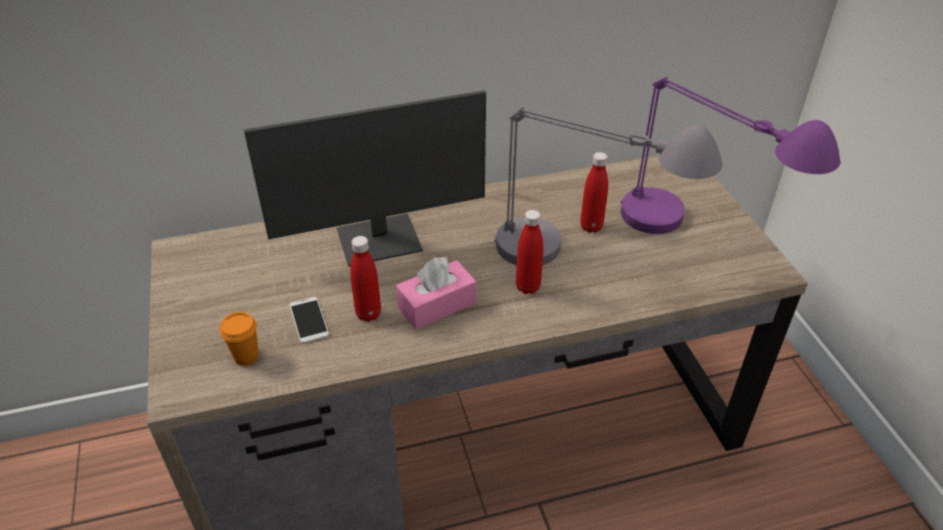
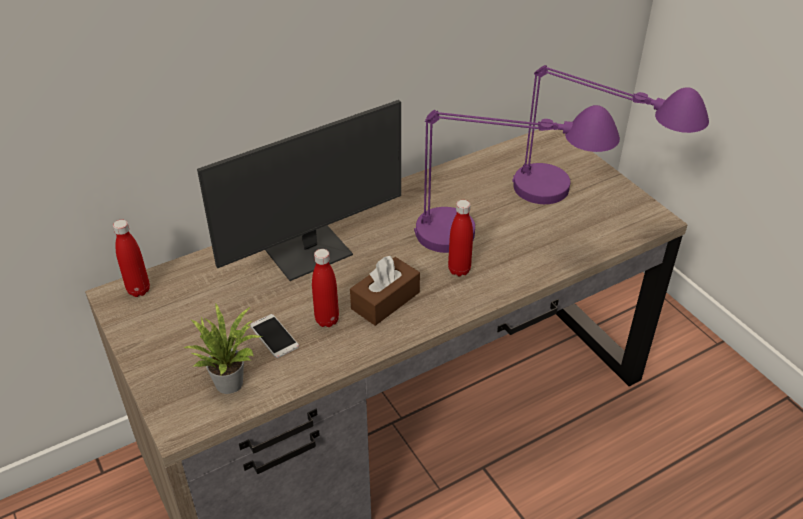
camera: 15 degrees left, 0 degrees up
orange cup [220,312,259,366] -> potted plant [184,304,262,394]
pink tissue box [396,257,476,330] -> brown tissue box [350,256,420,326]
grey table lamp [495,107,722,265] -> purple table lamp [414,105,620,253]
red bottle [580,152,608,233] -> red bottle moved to [113,220,150,297]

